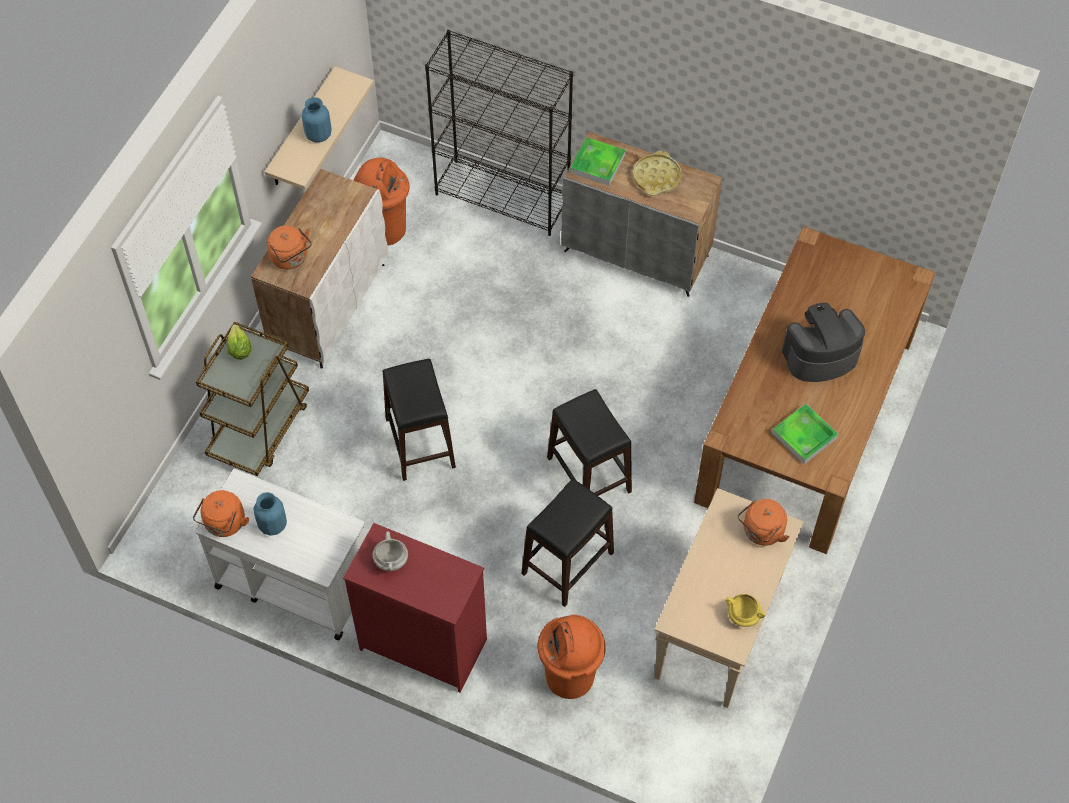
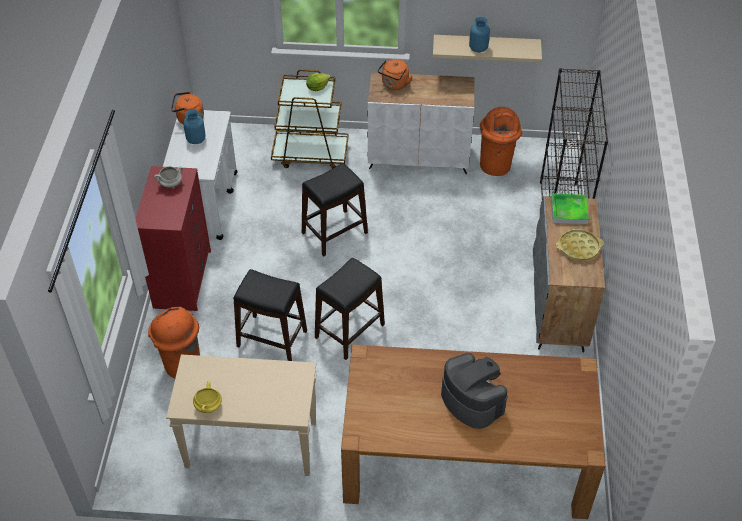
camera: 70 degrees right, 10 degrees down
orange kettle [738,499,790,546] -> none
tray [772,404,838,464] -> none

